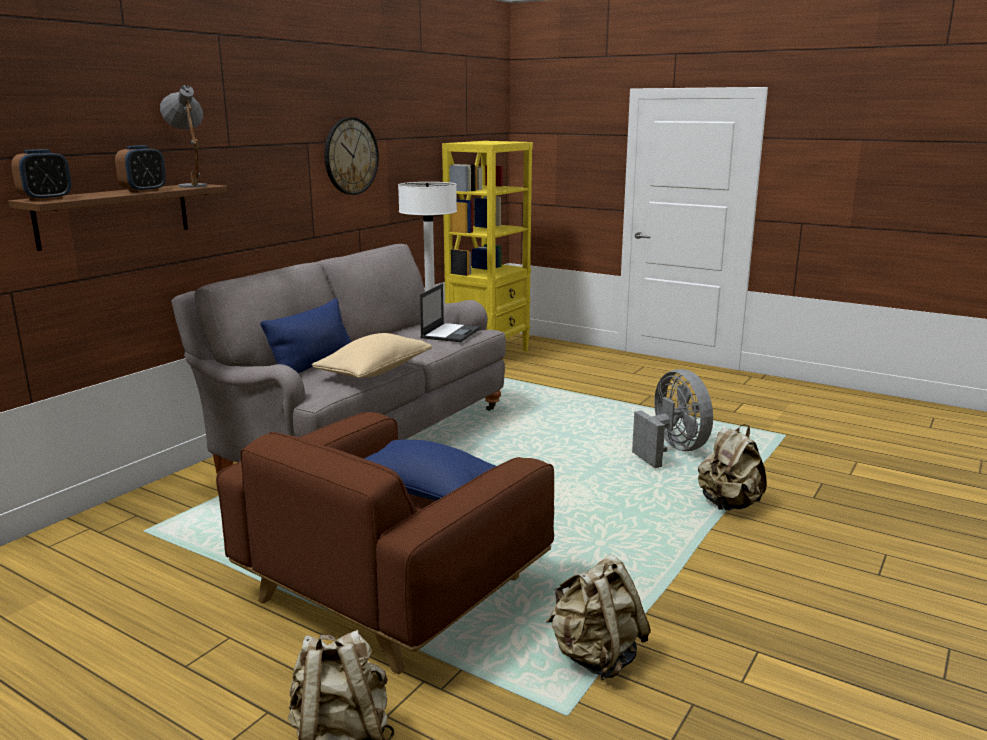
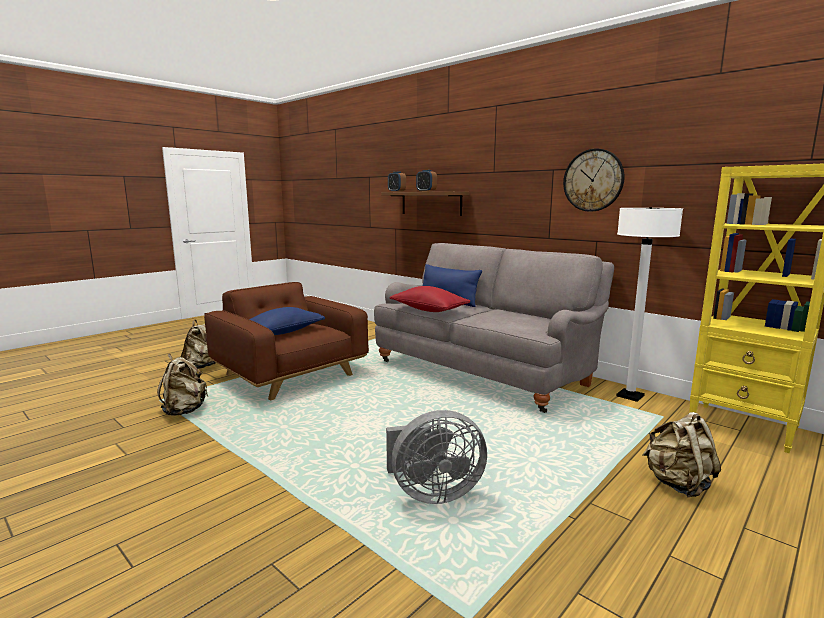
camera: 100 degrees right, 5 degrees down
grey table lamp [160,85,207,188] -> none
beige pillow [312,333,432,378] -> red pillow [390,286,470,312]
laptop [420,283,481,342] -> none
beige backpack [698,424,766,511] -> beige backpack moved to [642,412,721,497]

